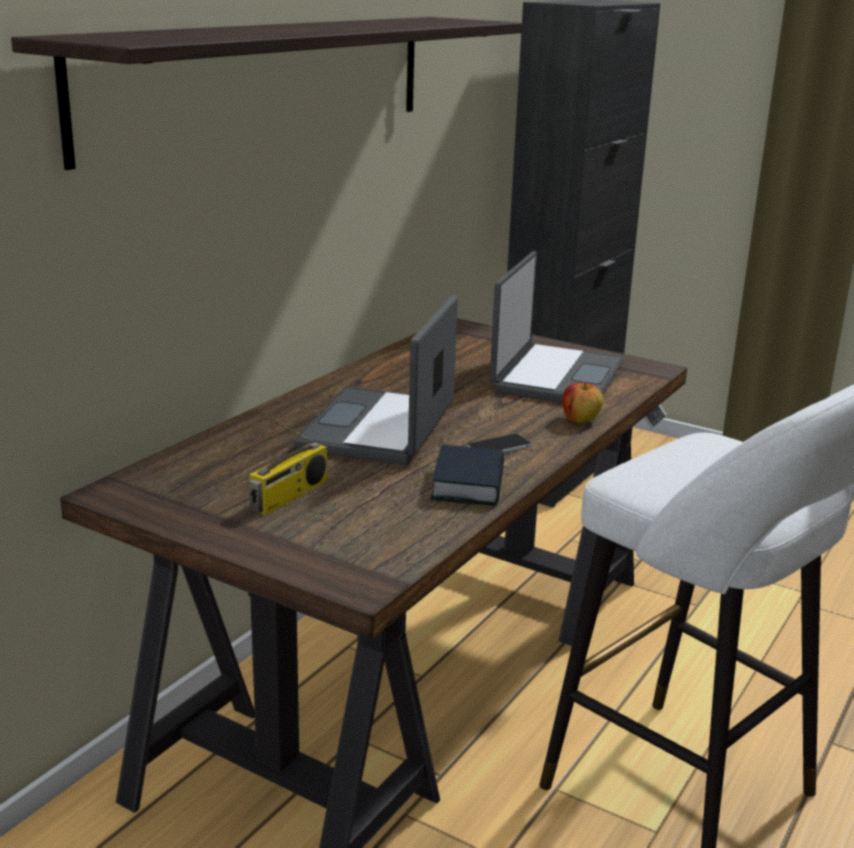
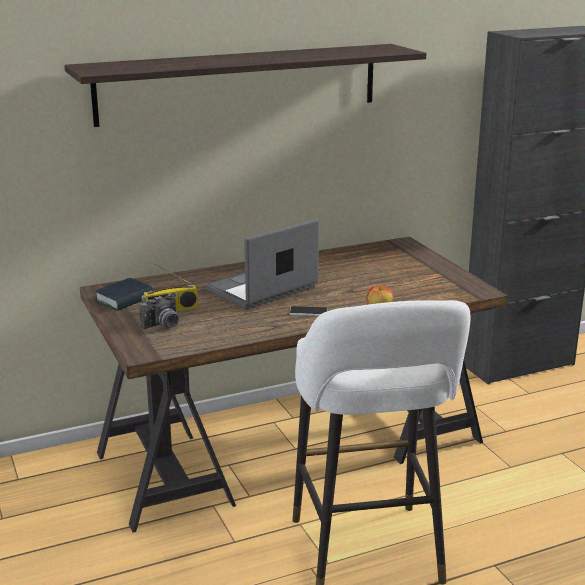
camera: 35 degrees right, 0 degrees up
book [430,445,504,506] -> book moved to [95,278,153,311]
laptop [490,251,624,403] -> none
none -> camera [139,294,179,329]

